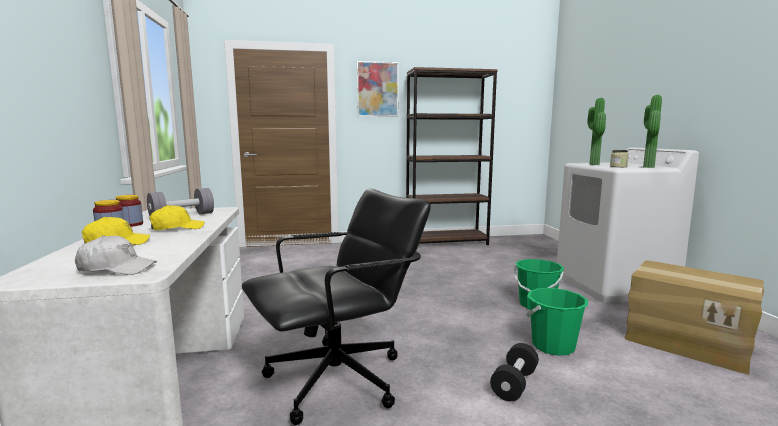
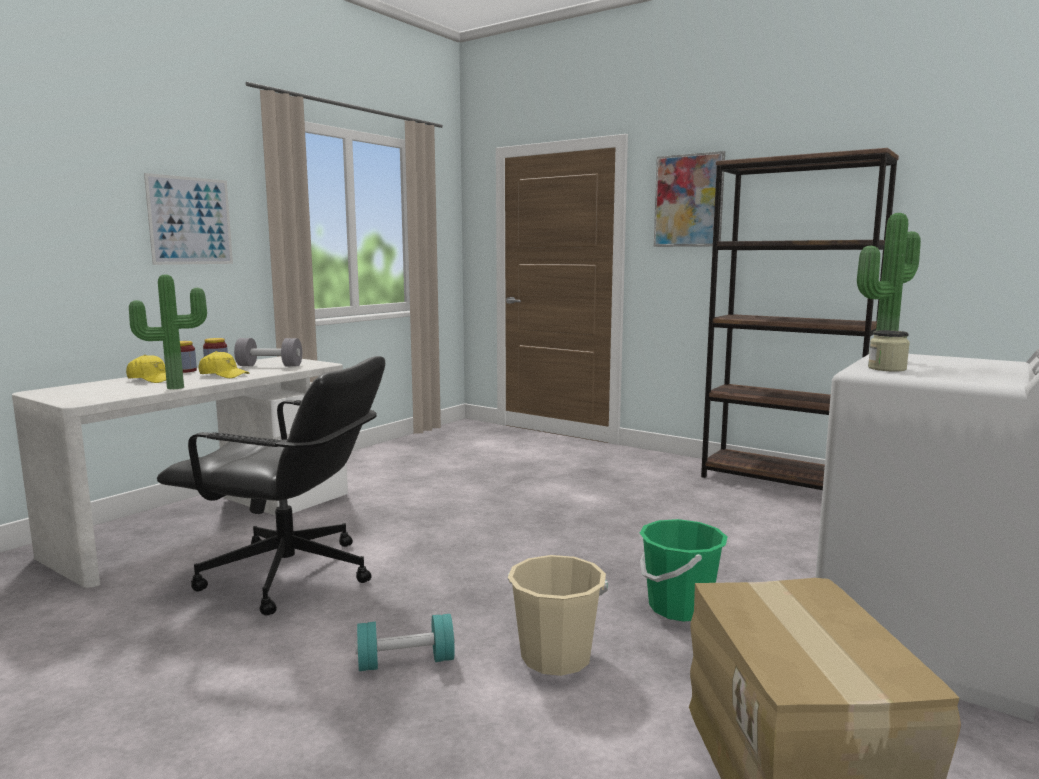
camera: 45 degrees right, 0 degrees up
white cap [75,235,157,275] -> none
black dumbbell [490,343,539,401] -> turquoise dumbbell [355,614,455,671]
green bucket [526,288,588,356] -> beige bucket [507,555,608,676]
potted plant [643,95,662,168] -> potted plant moved to [129,274,207,389]
none -> picture [144,173,233,265]

